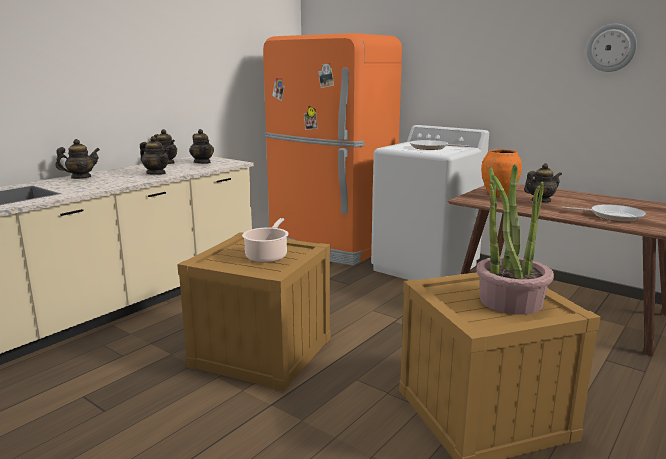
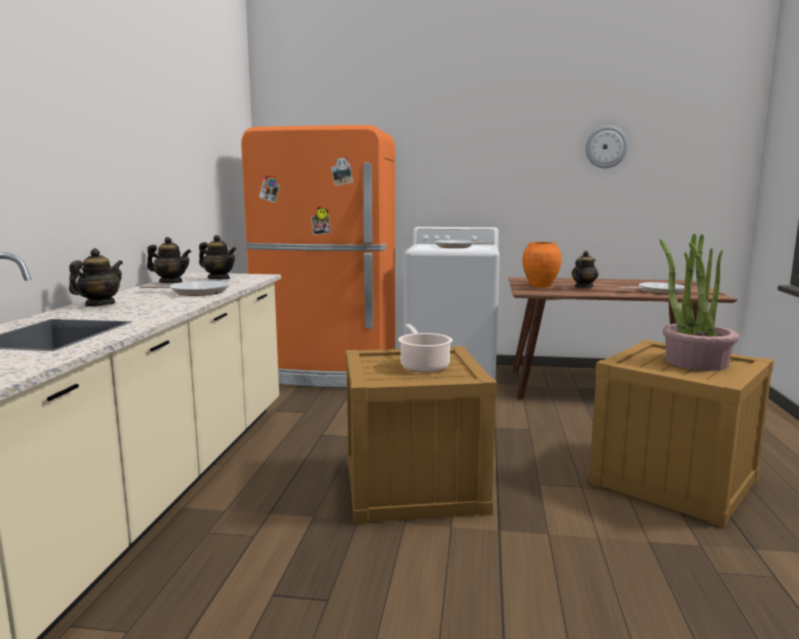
camera: 30 degrees left, 5 degrees down
teapot [140,136,169,175] -> frying pan [139,280,230,296]

